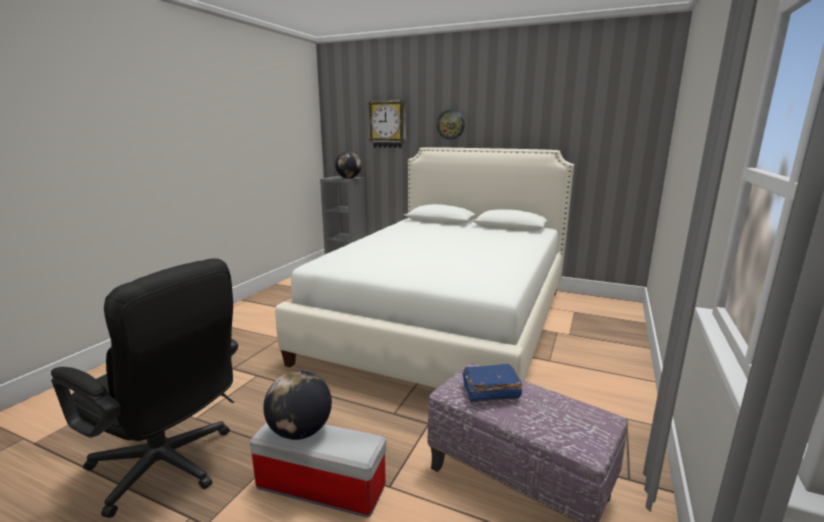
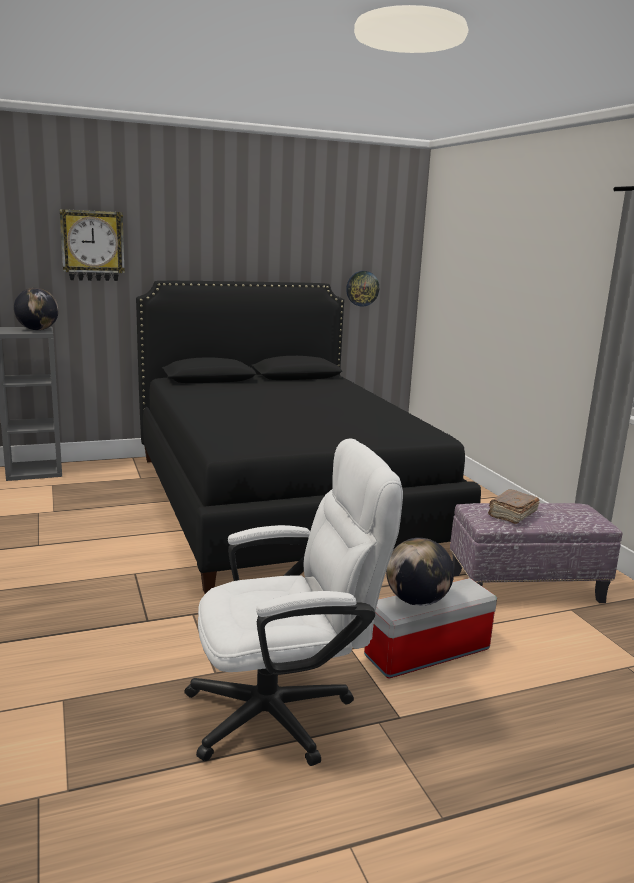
camera: 45 degrees left, 0 degrees up
black office chair [51,258,238,518] -> white office chair [184,438,403,766]
white bed [275,147,574,388] -> black bed [136,281,481,594]
wall clock [437,110,465,140] -> wall clock moved to [346,271,379,307]
blue book [463,364,522,402] -> brown book [488,489,539,524]

